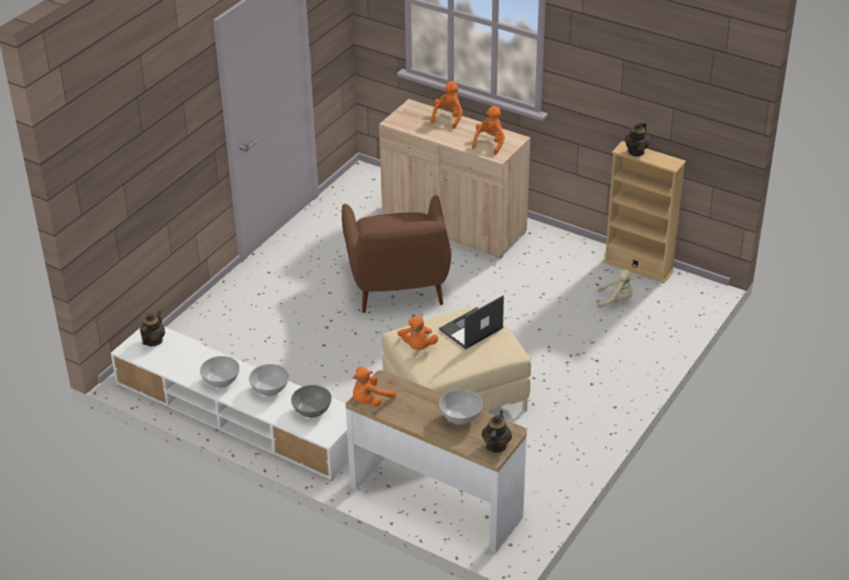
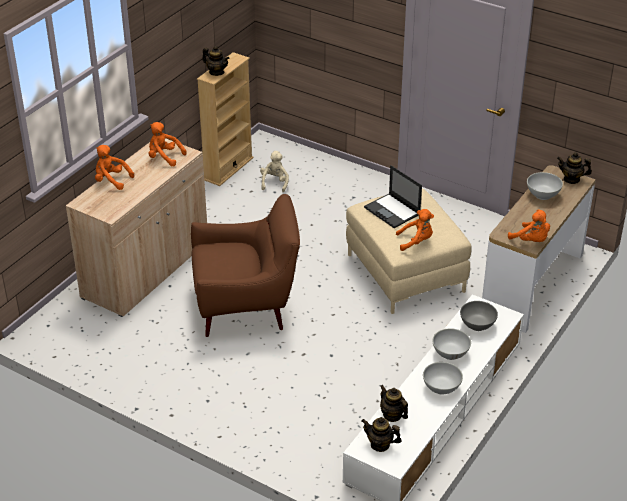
camera: 90 degrees left, 0 degrees up
none -> teapot [380,385,408,422]

